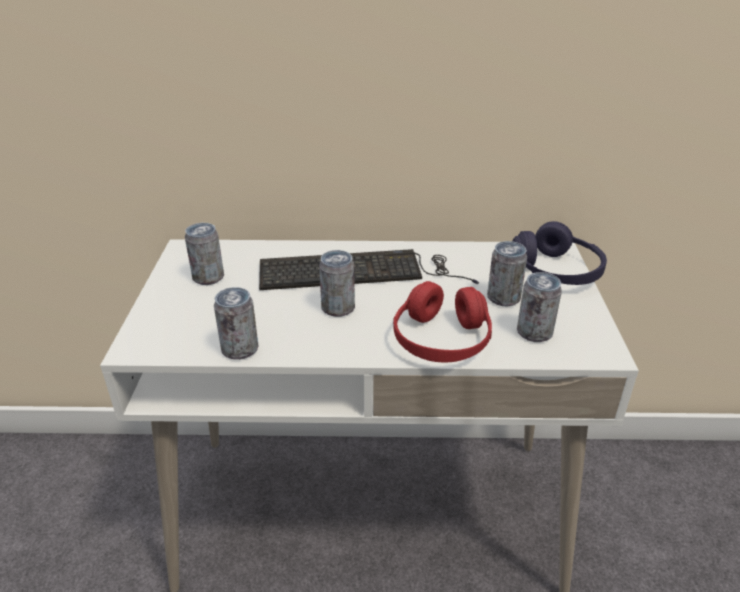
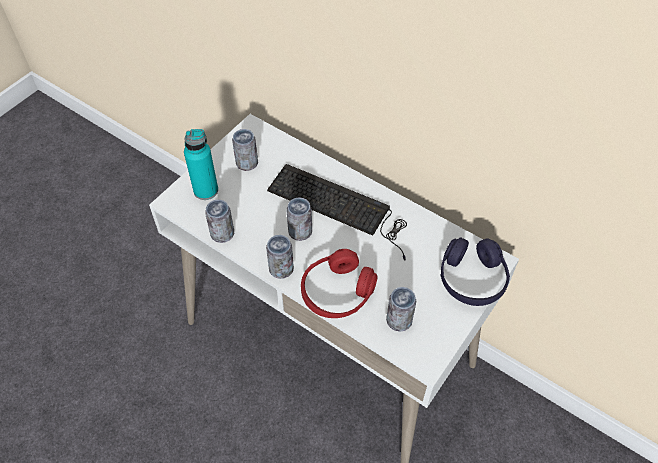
camera: 35 degrees right, 20 degrees up
can [487,241,527,306] -> can moved to [266,235,294,279]
none -> turquoise bottle [184,129,218,200]

